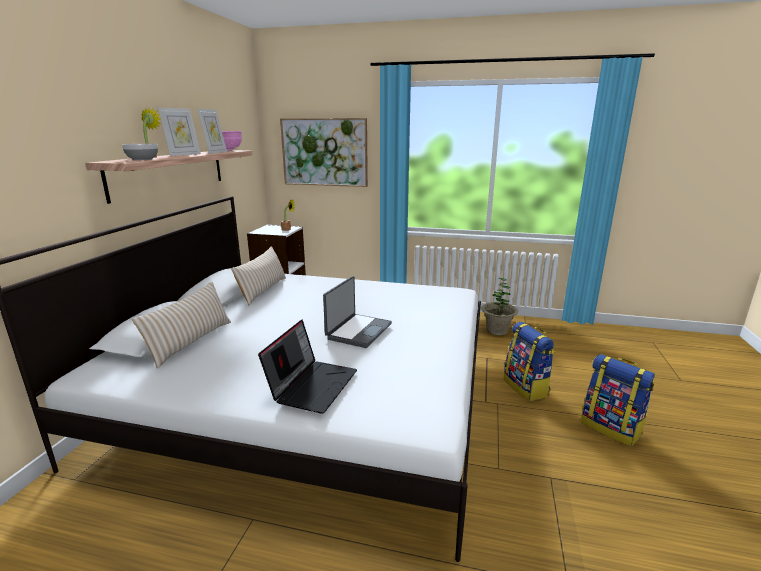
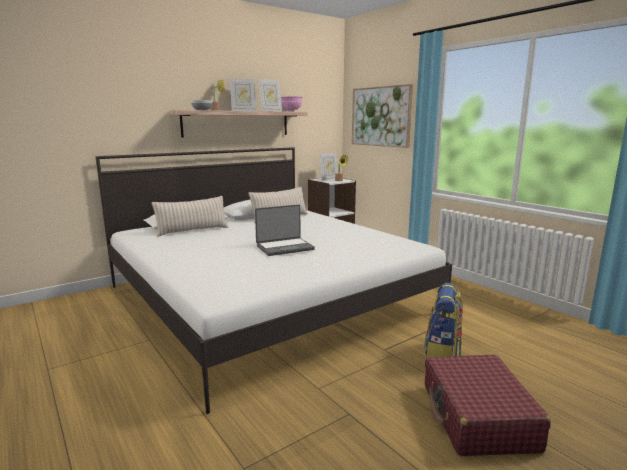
camera: 40 degrees right, 5 degrees down
laptop [258,320,357,414] -> none
potted plant [481,278,518,335] -> none
backpack [581,354,655,446] -> red suitcase [425,355,551,456]
none -> picture frame [319,153,338,181]

